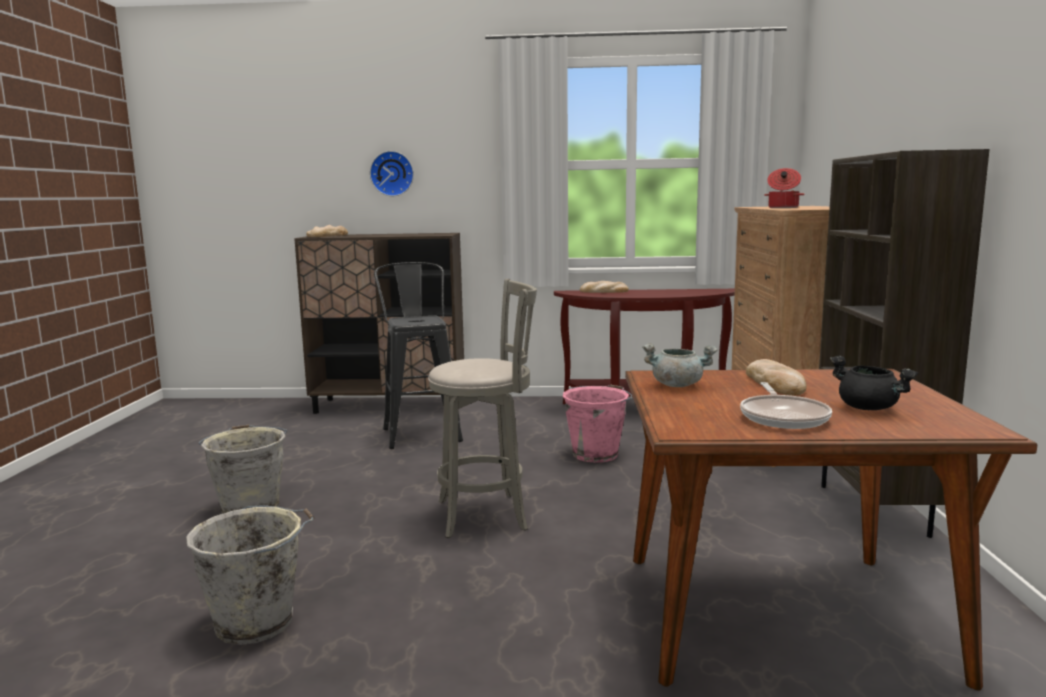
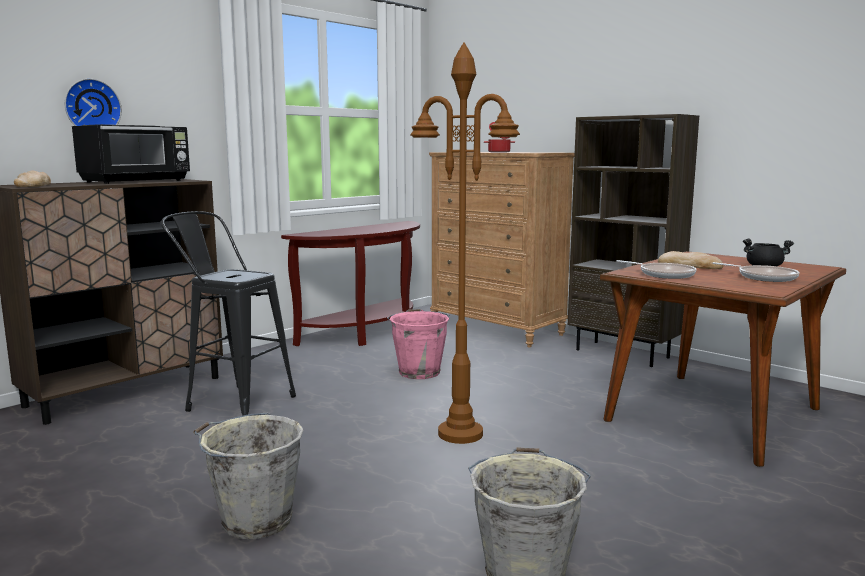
camera: 50 degrees left, 0 degrees up
grey stool [428,279,537,538] -> brown floor lamp [410,43,520,444]
bread [580,281,629,293] -> none
grey cooking pot [642,343,718,387] -> frying pan [616,260,697,279]
none -> black microwave [72,124,190,184]

